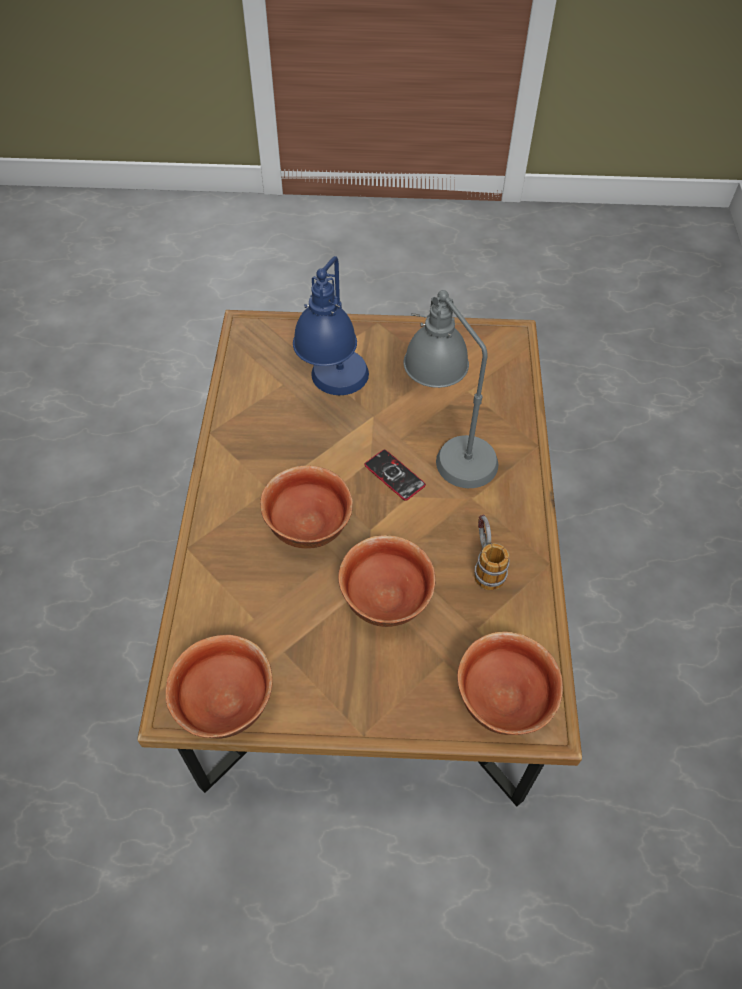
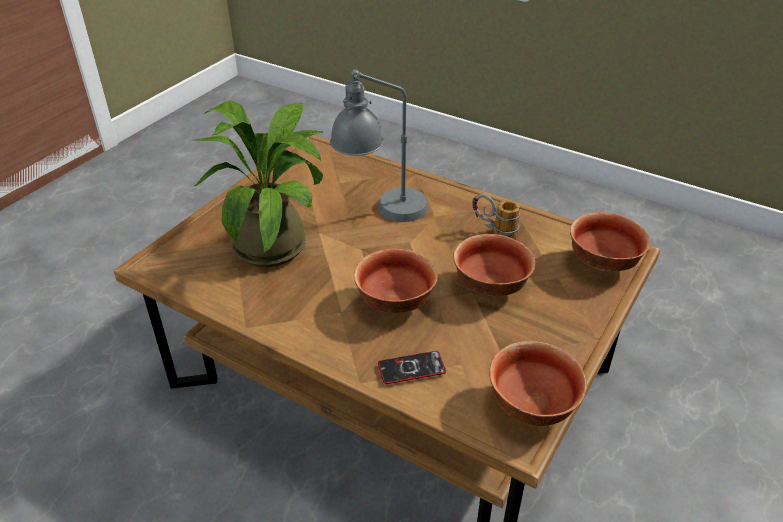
camera: 60 degrees left, 15 degrees down
blue table lamp [293,256,369,395] -> potted plant [193,100,323,267]
phone [364,450,426,501] -> phone moved to [378,351,446,384]

